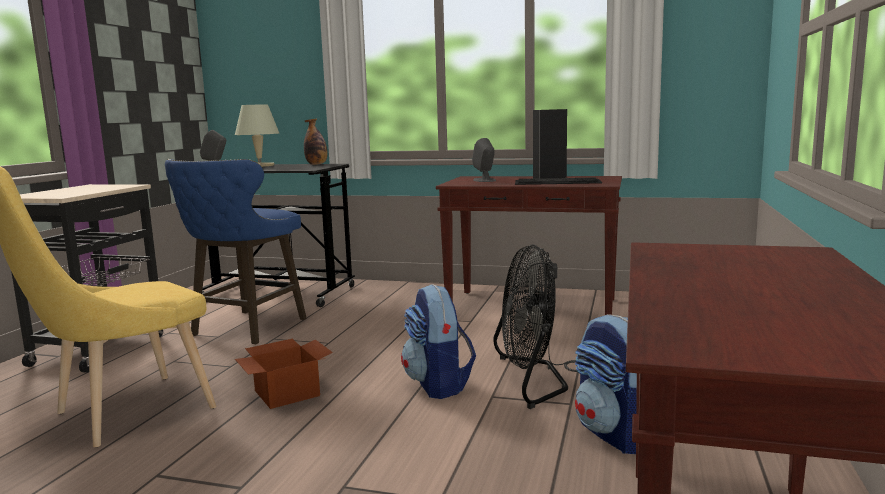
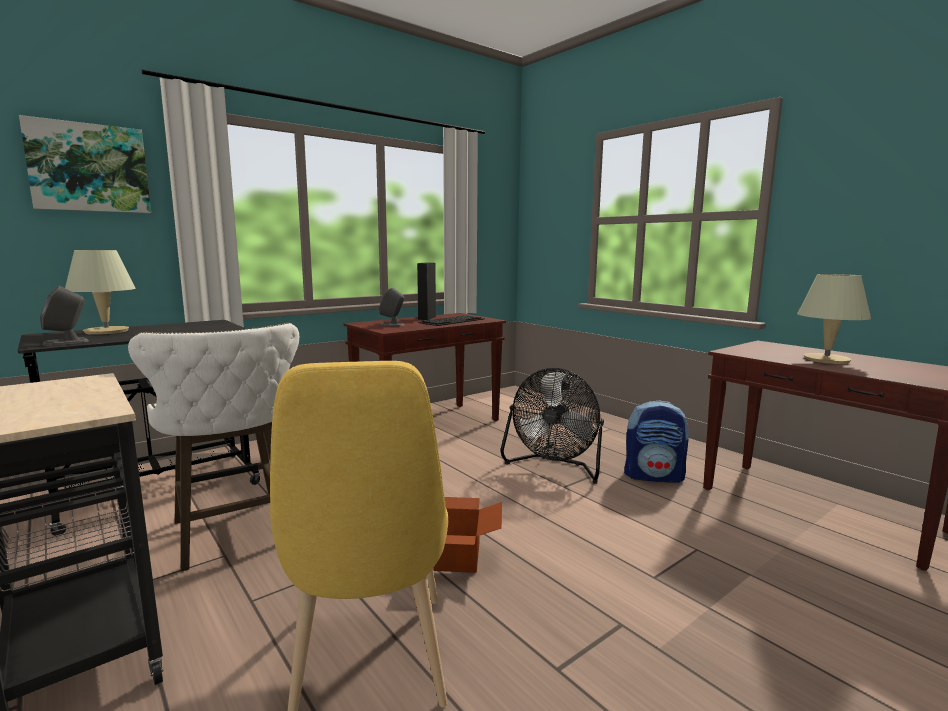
camera: 55 degrees left, 0 degrees up
blue stool [165,159,307,344] -> white stool [128,322,299,572]
bottle [304,119,327,165] -> none
backpack [401,284,476,399] -> none
none -> picture [19,115,151,213]
none -> beige table lamp [797,274,871,364]

